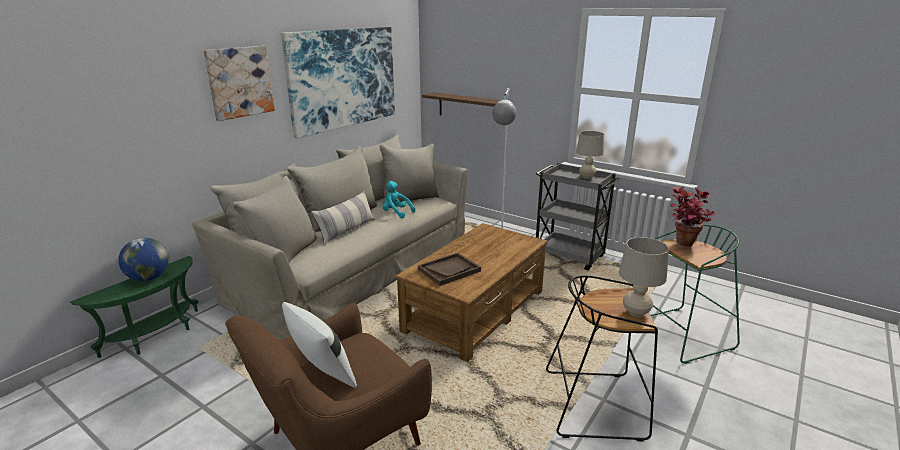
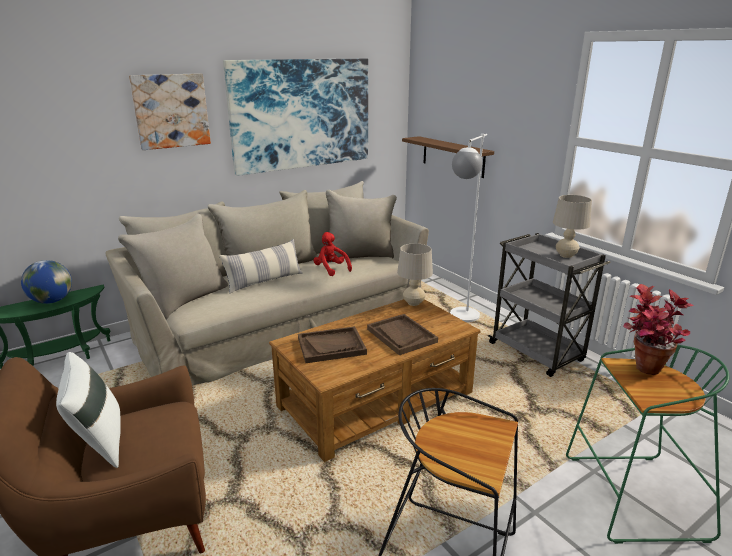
camera: 20 degrees right, 0 degrees up
turquoise plush toy [382,181,415,218] -> red plush toy [313,232,352,276]
beige table lamp [619,237,669,317] -> beige table lamp moved to [397,243,433,306]
none -> brown tray [367,314,438,355]

